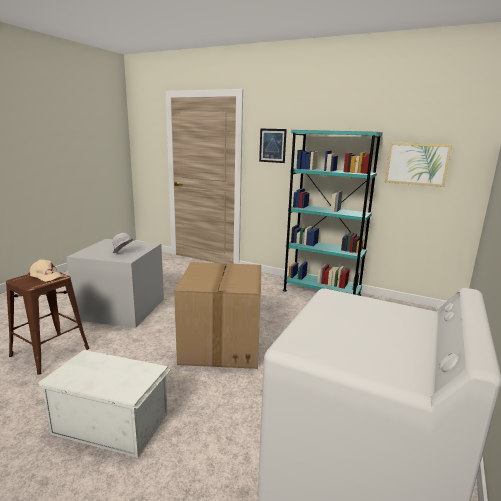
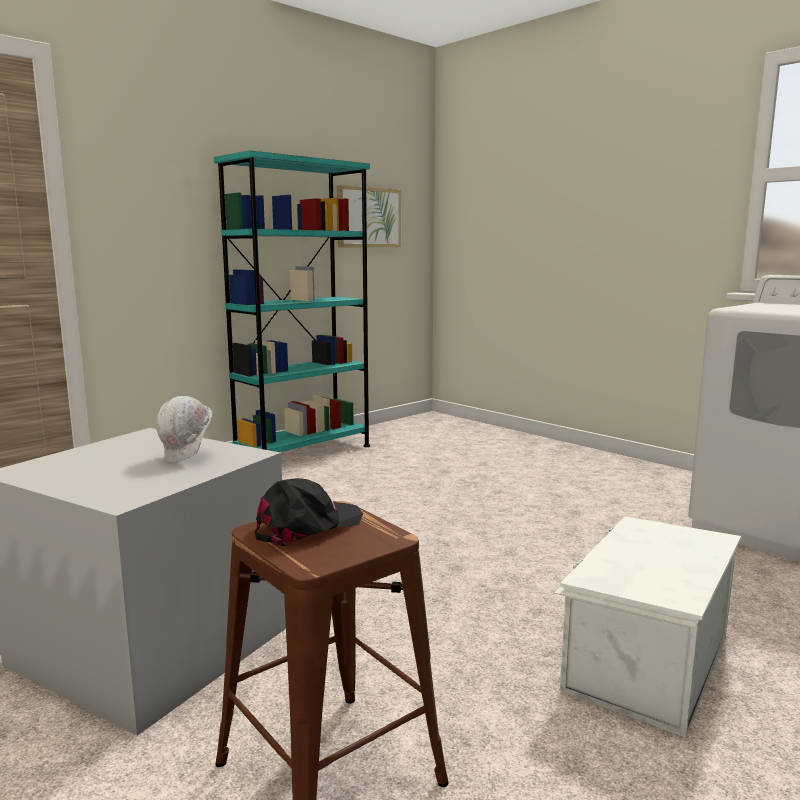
camera: 70 degrees left, 5 degrees down
beige cap [28,259,62,282] -> black cap [255,478,363,546]
cardboard box [174,262,261,369] -> none
picture [259,129,287,163] -> none

